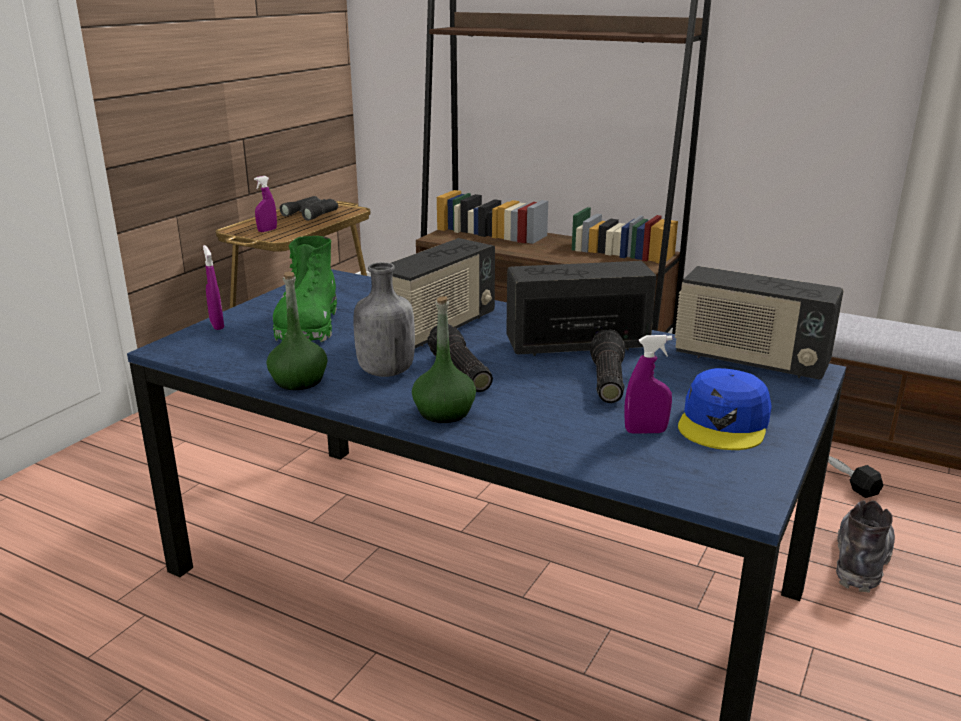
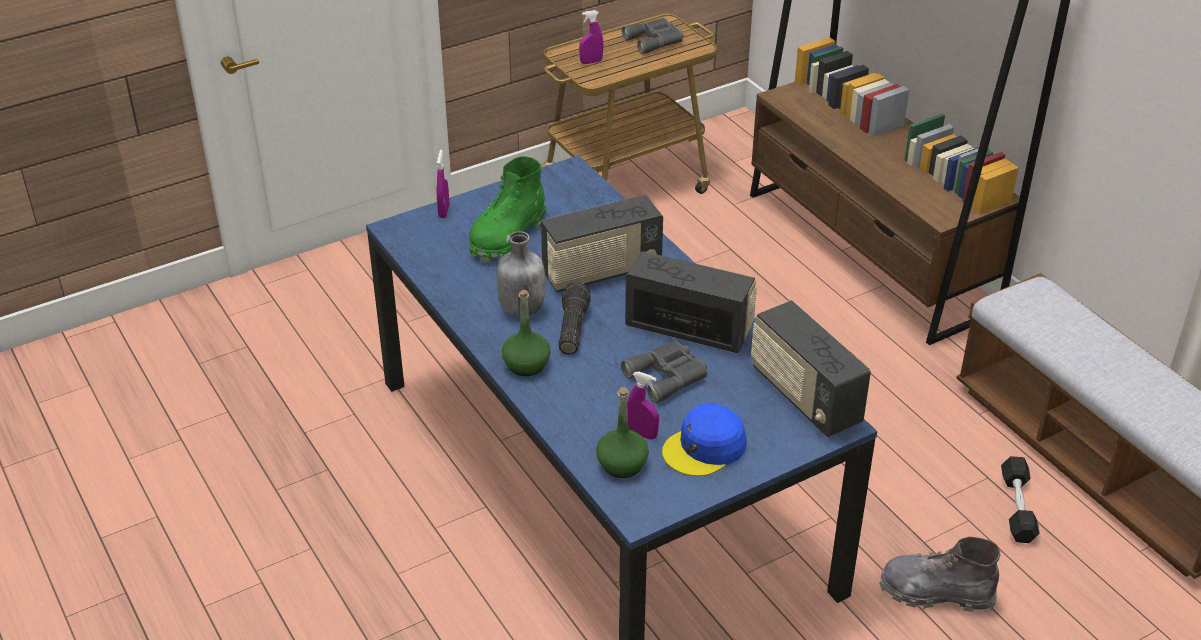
camera: 30 degrees right, 15 degrees up
green bottle [267,272,328,390] -> green bottle moved to [596,387,649,478]
flashlight [590,330,625,403] -> grey binoculars [621,340,707,403]
grey boot [836,500,895,593] -> grey boot turned 135 degrees counterclockwise [879,537,1000,612]

